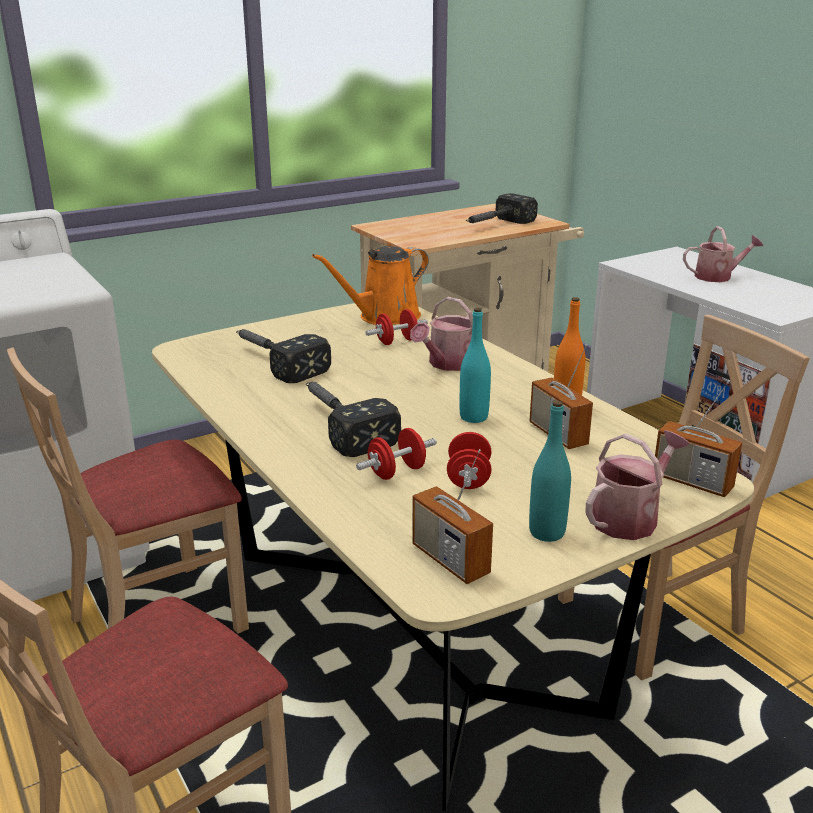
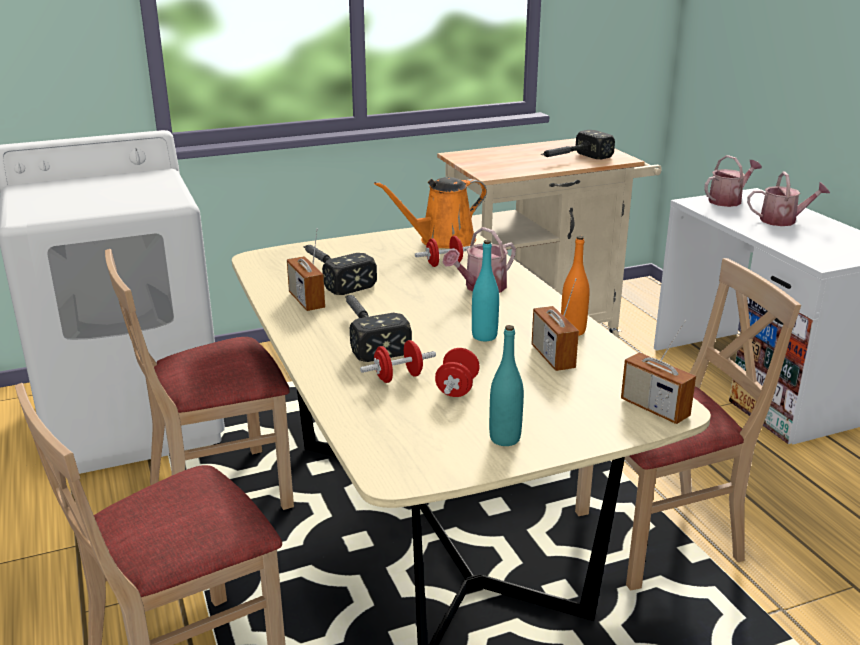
camera: 10 degrees right, 0 degrees up
radio [412,449,493,584] -> radio moved to [287,228,325,311]
watering can [585,430,689,540] -> watering can moved to [704,155,762,207]

